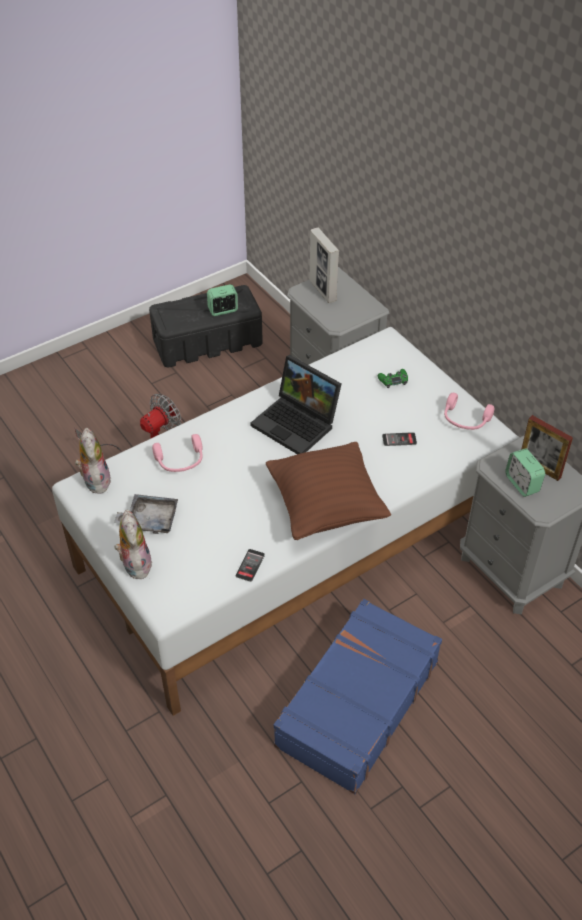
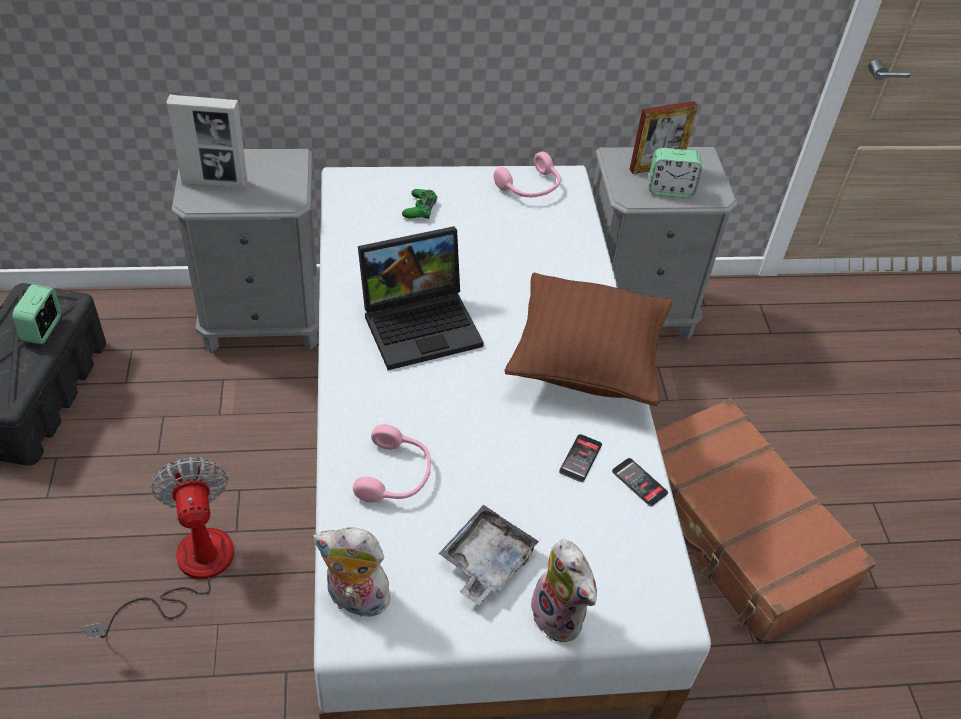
camera: 65 degrees left, 0 degrees up
plush toy [114,510,152,579] -> plush toy turned 135 degrees counterclockwise [531,539,597,642]
blue suitcase [274,599,442,794] -> brown suitcase [656,398,876,644]
phone [382,432,417,446] -> phone moved to [559,434,602,482]

